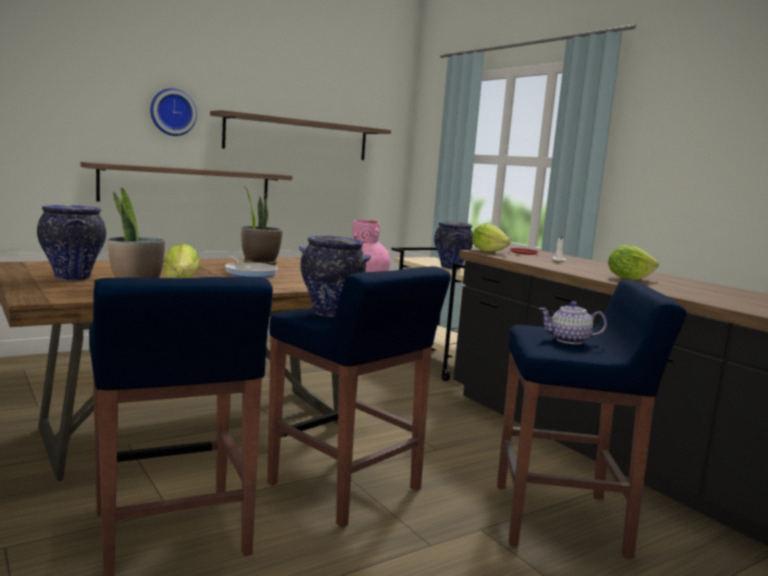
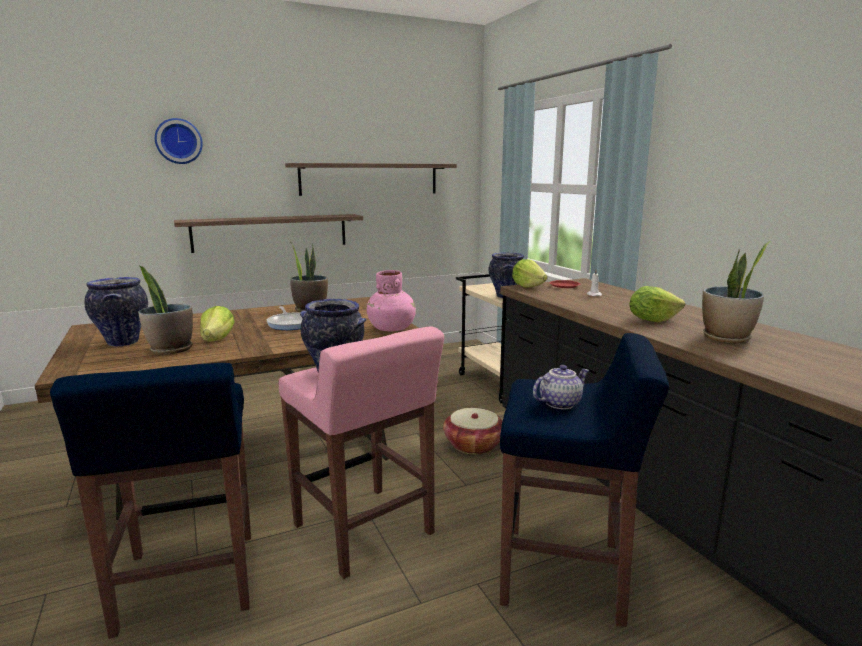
camera: 10 degrees right, 5 degrees up
wall clock [150,88,197,136] -> wall clock moved to [155,118,203,164]
blue stool [267,266,451,527] -> pink stool [278,327,444,579]
teapot [539,301,607,344] -> teapot turned 135 degrees clockwise [533,365,590,409]
none -> basket [443,408,502,455]
none -> potted plant [702,241,771,343]

